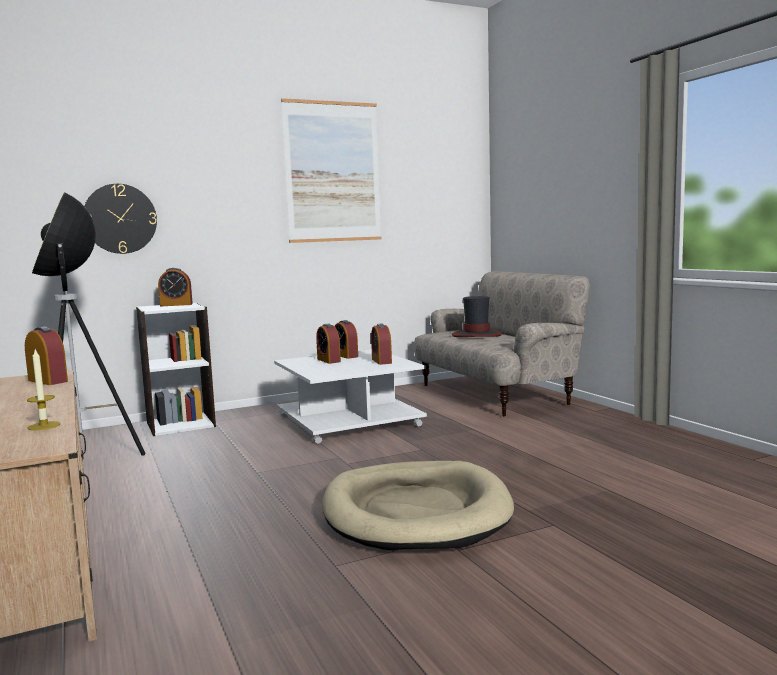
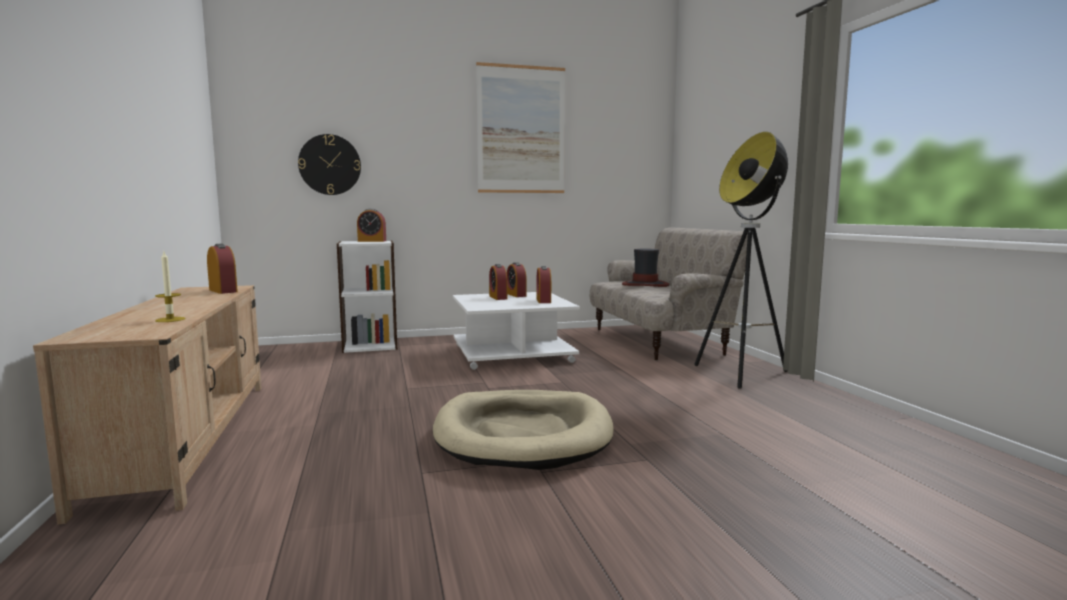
camera: 10 degrees right, 0 degrees up
floor lamp [32,192,145,456] -> floor lamp moved to [694,132,788,389]

